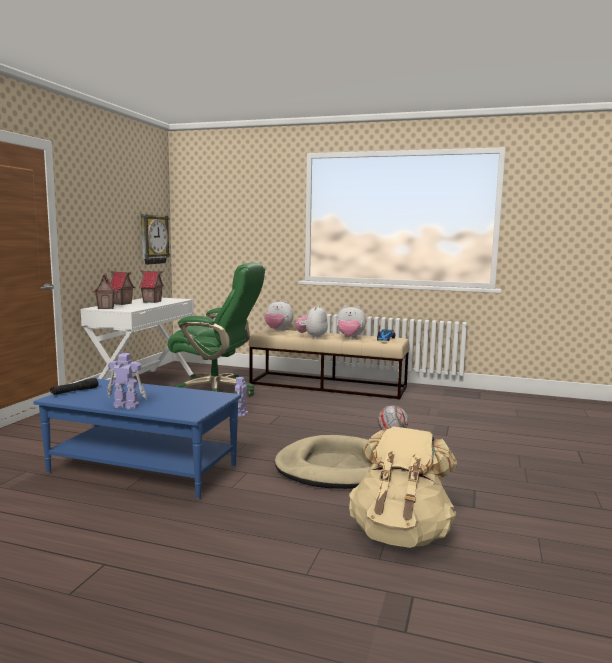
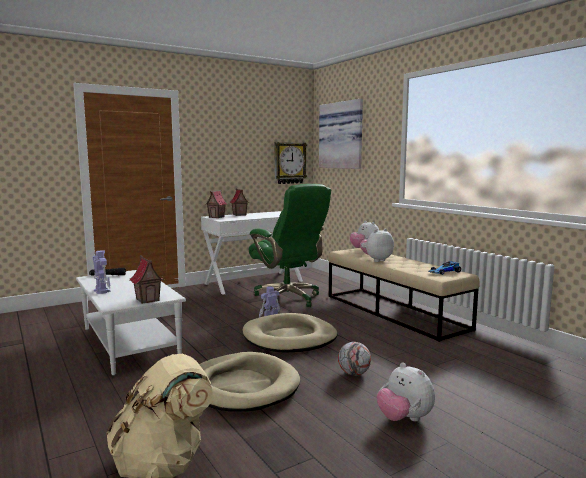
camera: 40 degrees right, 0 degrees up
blue coffee table [33,379,241,499] -> white coffee table [76,270,186,376]
toy house [139,270,164,303] -> toy house moved to [129,255,164,304]
plush toy [336,306,366,338] -> plush toy moved to [377,363,435,421]
none -> beige dog bed [242,313,338,353]
none -> picture [319,99,363,169]

